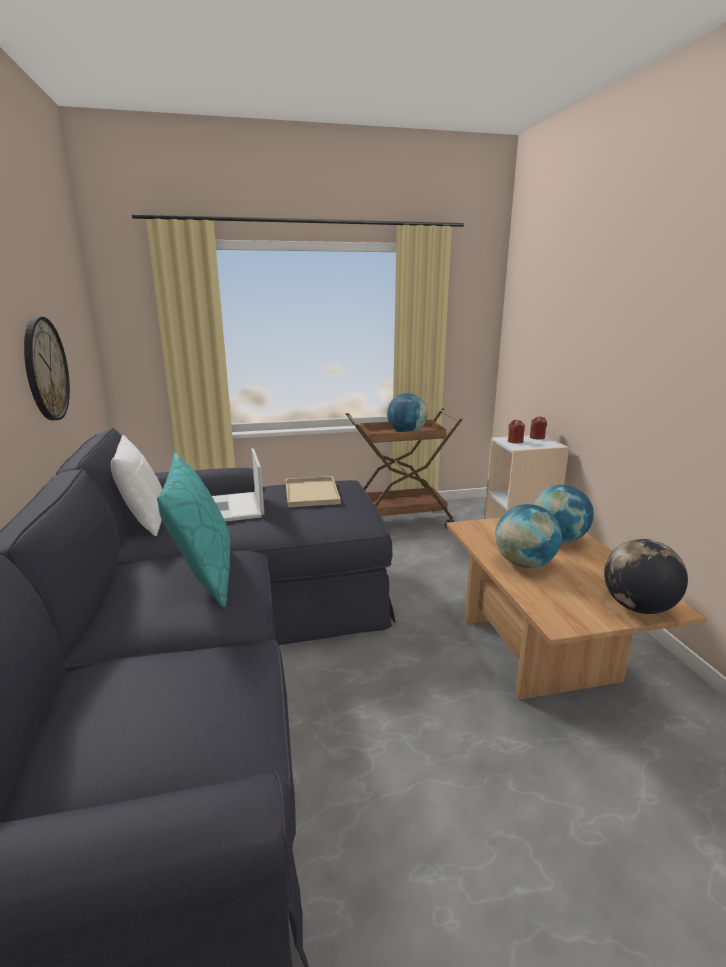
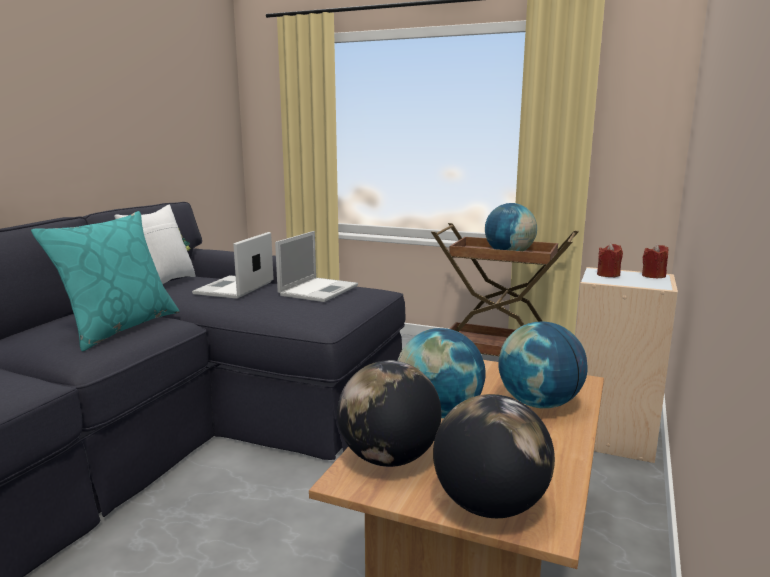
camera: 35 degrees right, 5 degrees down
wall clock [24,317,70,420] -> none
beige tray [285,476,341,507] -> laptop [275,231,358,302]
none -> globe [337,360,441,467]

